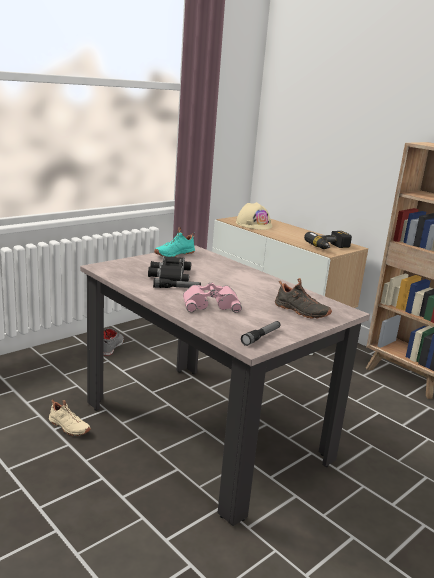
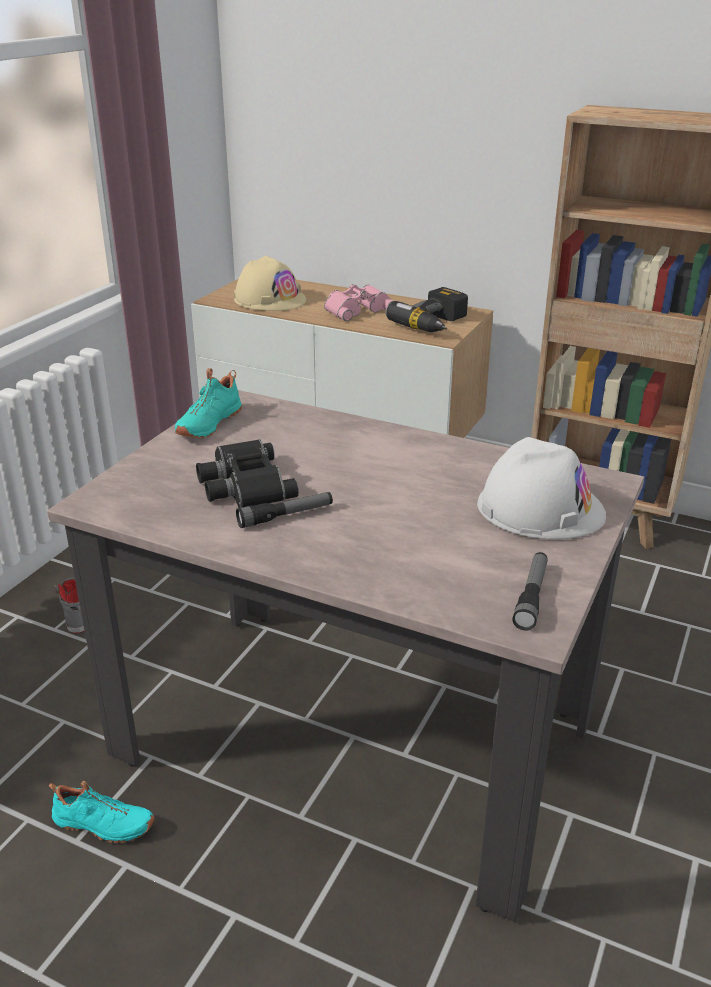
camera: 20 degrees left, 10 degrees up
beige shoe [49,400,91,436] -> turquoise shoe [49,781,154,843]
pink binoculars [183,283,242,313] -> pink binoculars moved to [324,284,393,321]
black shoe [275,278,332,319] -> white hard hat [477,437,606,539]

